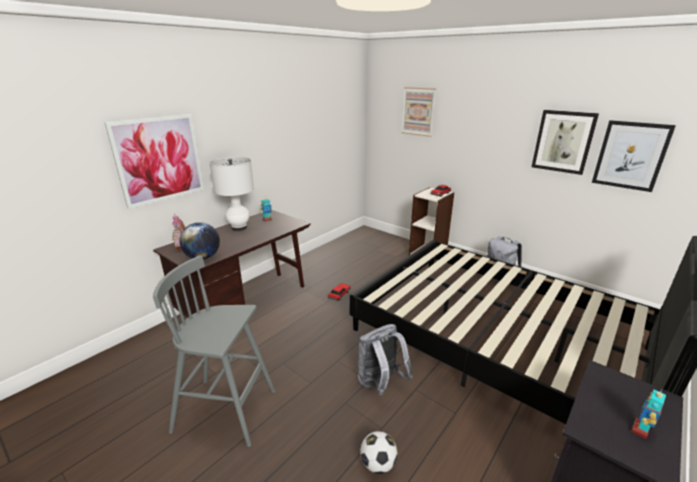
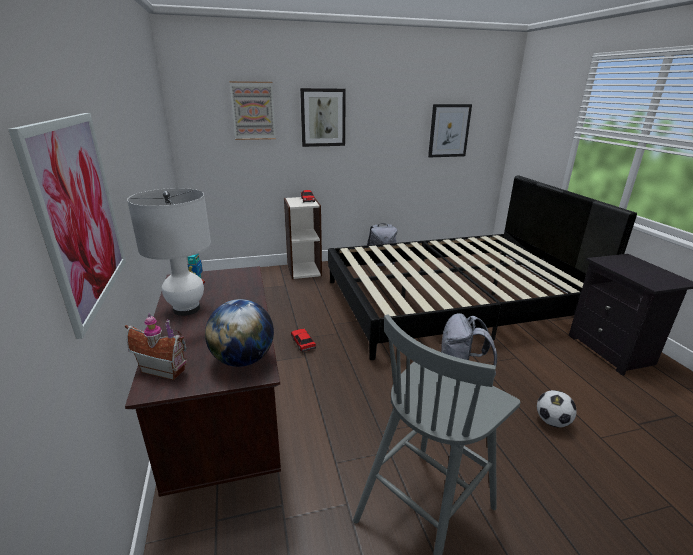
camera: 55 degrees left, 0 degrees up
picture [532,110,599,175] -> picture moved to [300,88,346,147]
toy robot [631,389,666,439] -> none

